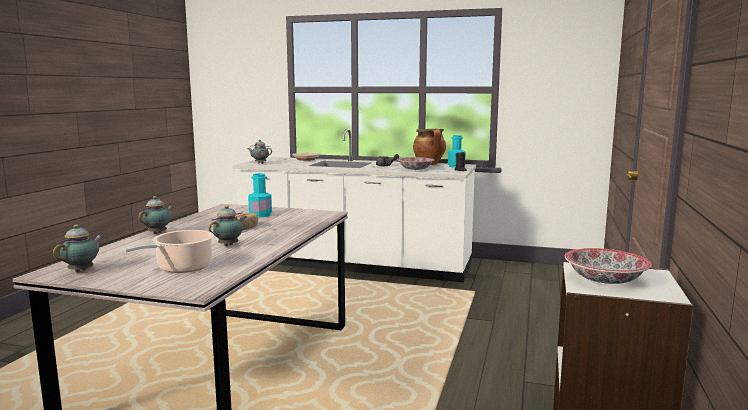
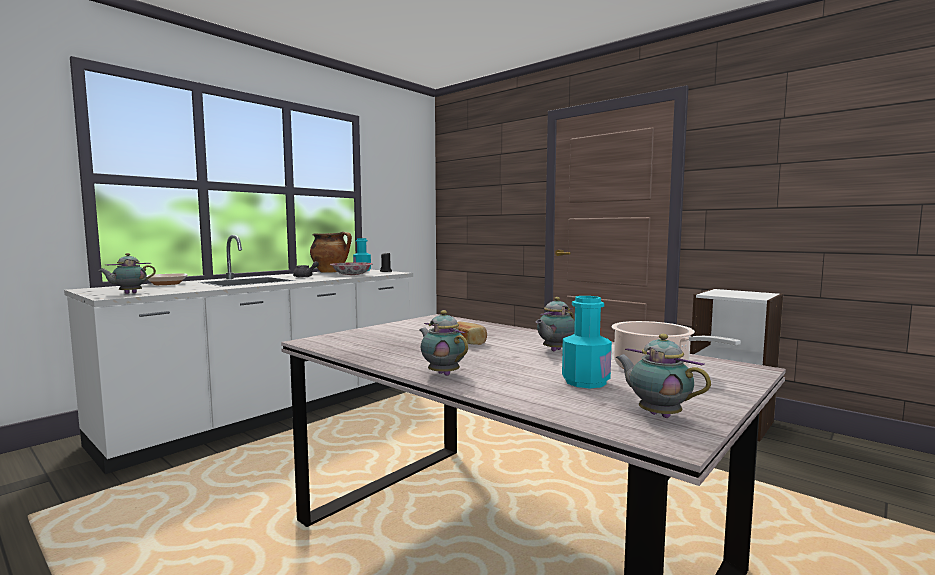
camera: 65 degrees left, 5 degrees down
teapot [209,205,246,246] -> teapot turned 105 degrees counterclockwise [536,297,575,351]
turquoise bottle [248,173,272,218] -> turquoise bottle moved to [562,296,612,388]
bowl [565,248,651,284] -> none

